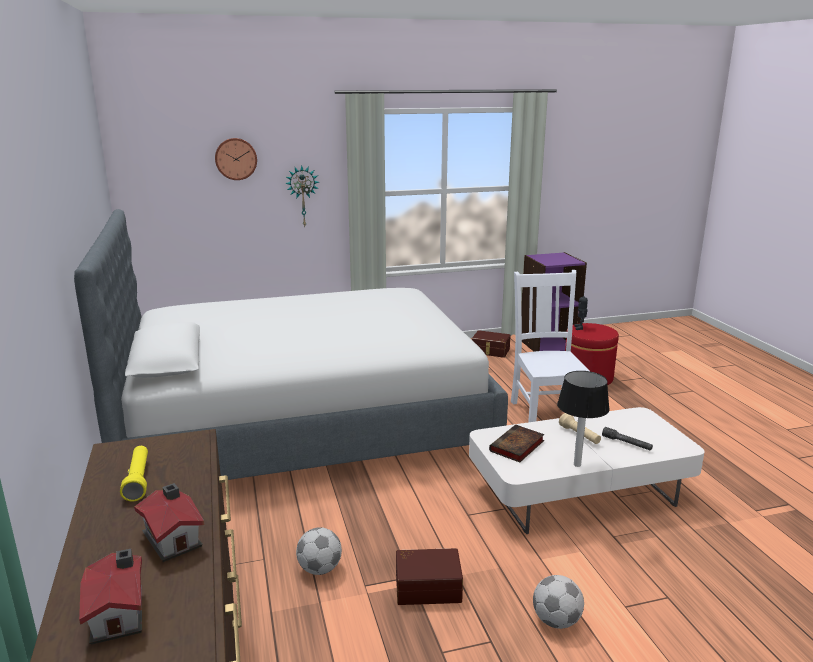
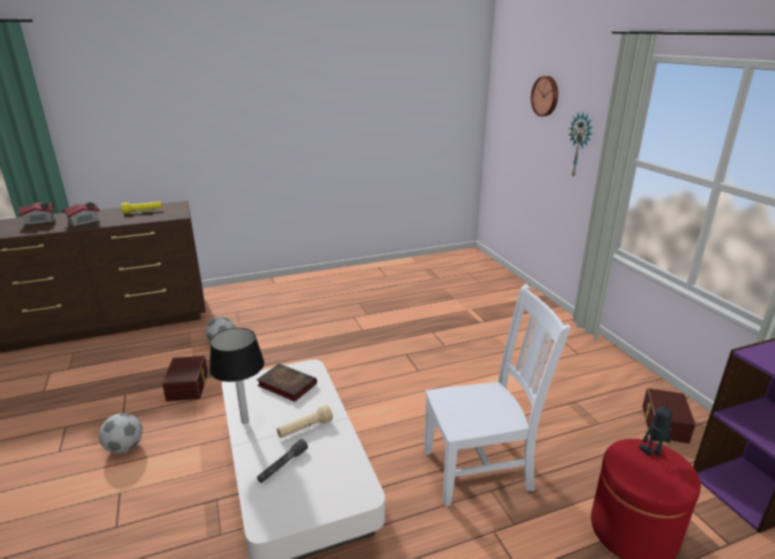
camera: 85 degrees right, 5 degrees up
bed [74,209,508,480] -> none

